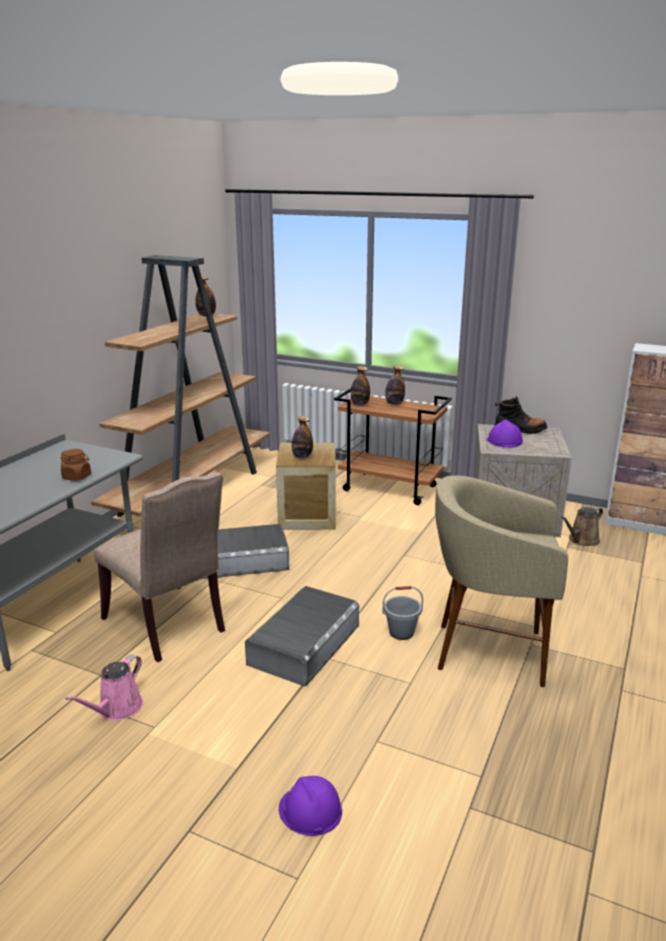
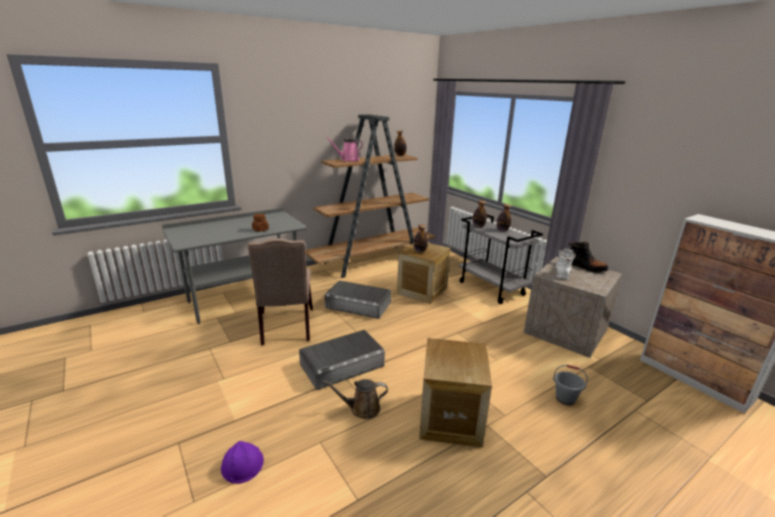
camera: 30 degrees right, 0 degrees up
pink watering can [65,655,143,721] -> pink watering can moved to [326,137,363,161]
brown cart [334,388,451,505] -> grey cart [459,214,543,304]
grey bucket [382,586,423,640] -> grey bucket moved to [553,365,588,405]
beige stool [435,475,568,687] -> crate [419,338,492,447]
purple hard hat [487,420,523,448] -> white boot [556,248,575,280]
brown watering can [560,507,603,546] -> brown watering can moved to [323,379,388,419]

